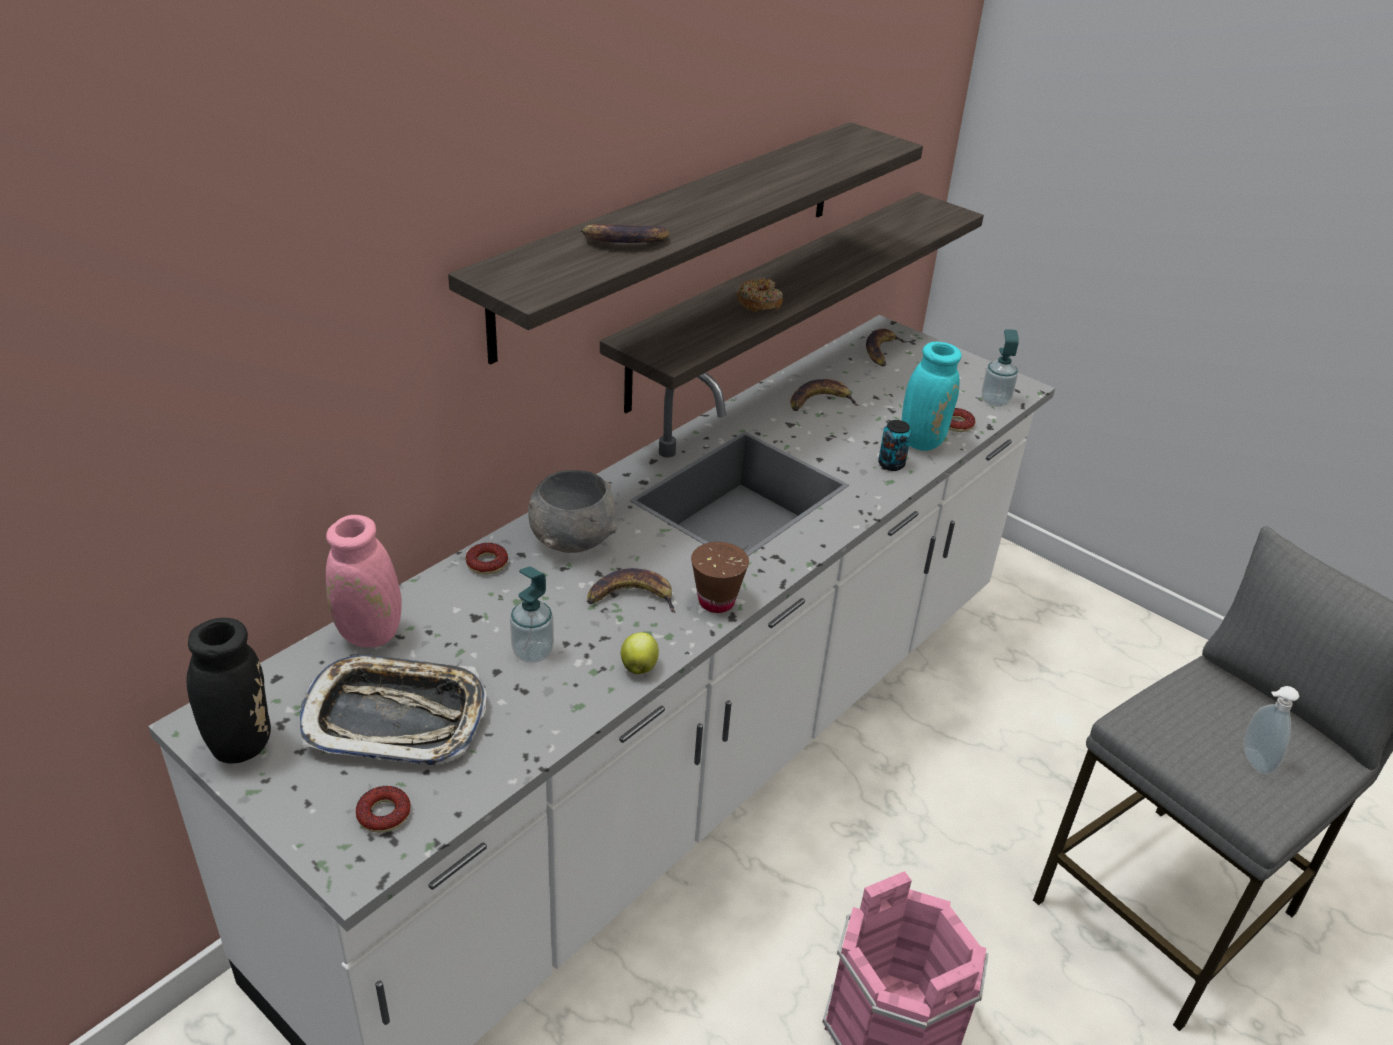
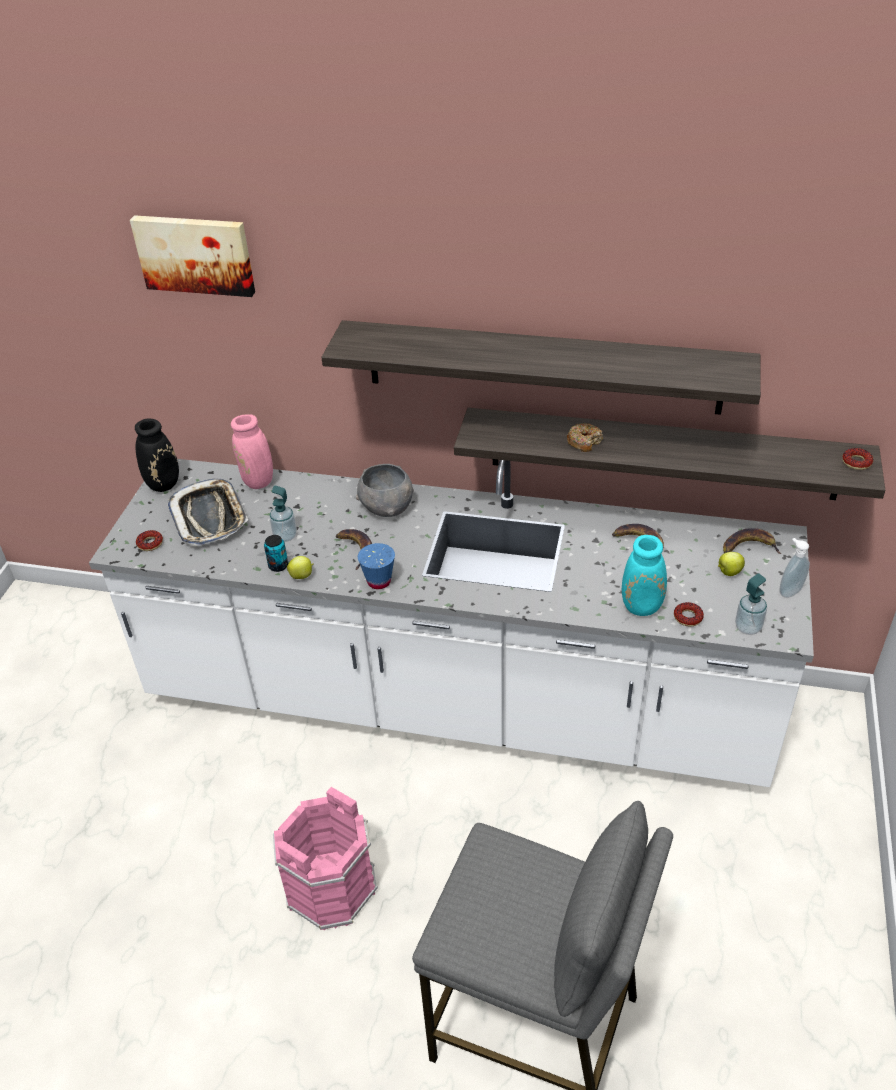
camera: 65 degrees right, 5 degrees up
donut [466,543,508,575] -> donut moved to [842,448,873,470]
banana [579,224,669,243] -> none
brown cup [691,542,749,613] -> blue cup [358,543,395,589]
can [878,420,911,471] -> can moved to [264,535,288,572]
soap dispenser [1243,686,1299,775] -> soap dispenser moved to [779,538,810,598]
none -> picture [130,215,255,297]
none -> apple [718,552,745,576]

